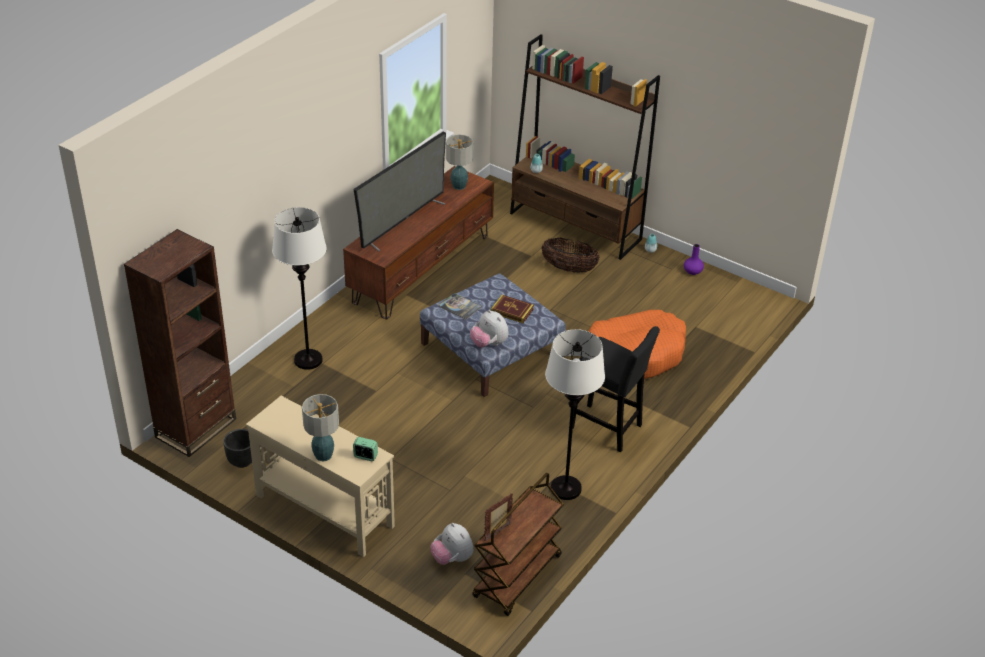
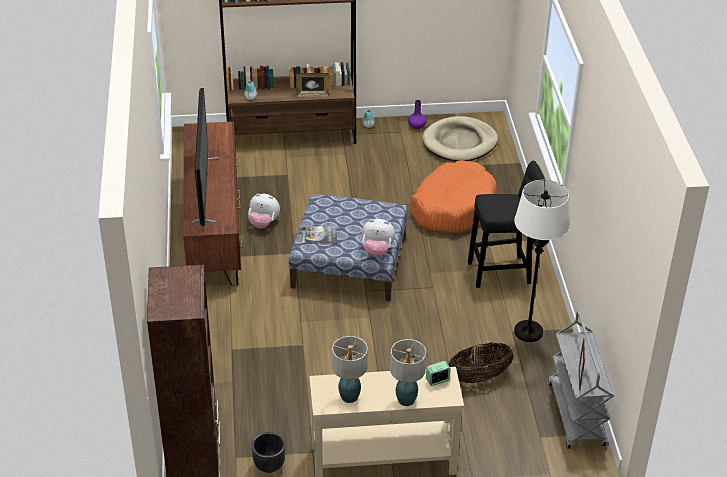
camera: 40 degrees left, 0 degrees up
white floor lamp [272,207,327,370] -> none
plush toy [430,523,473,565] -> plush toy moved to [248,194,280,229]
table lamp [446,134,473,190] -> table lamp moved to [332,336,368,403]
brown cart [473,473,564,616] -> grey cart [548,311,615,449]
book [491,295,534,323] -> none
basket [541,238,600,273] -> basket moved to [449,342,514,383]
none -> picture frame [296,73,330,97]
none -> beige dog bed [422,116,498,161]

